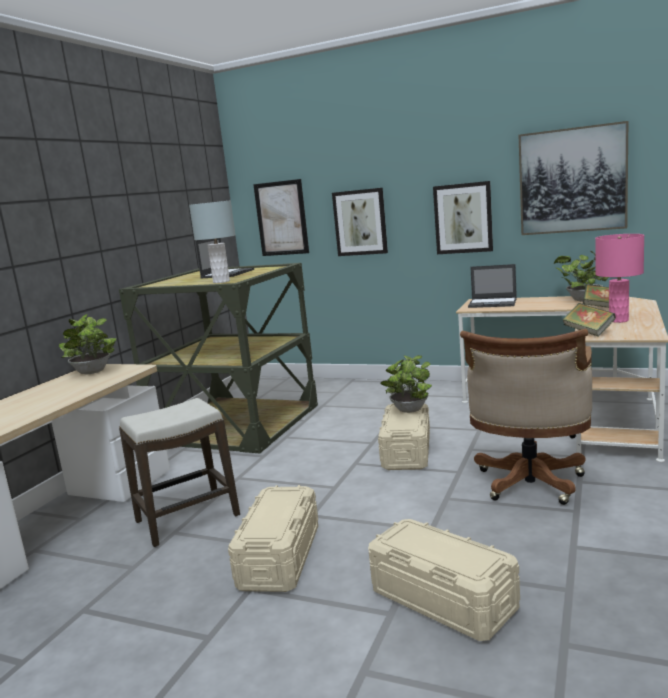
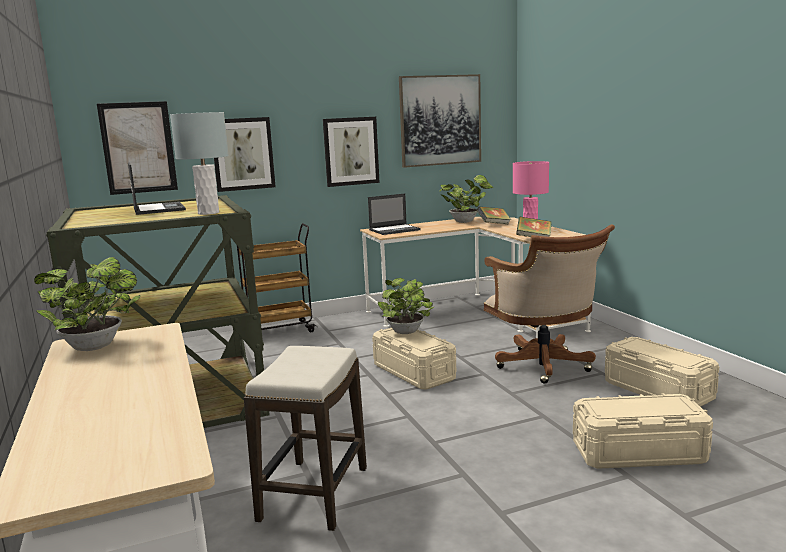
camera: 45 degrees left, 0 degrees up
beige storage box [228,485,318,592] -> beige storage box moved to [605,337,719,407]
none -> brown cart [237,223,316,332]

